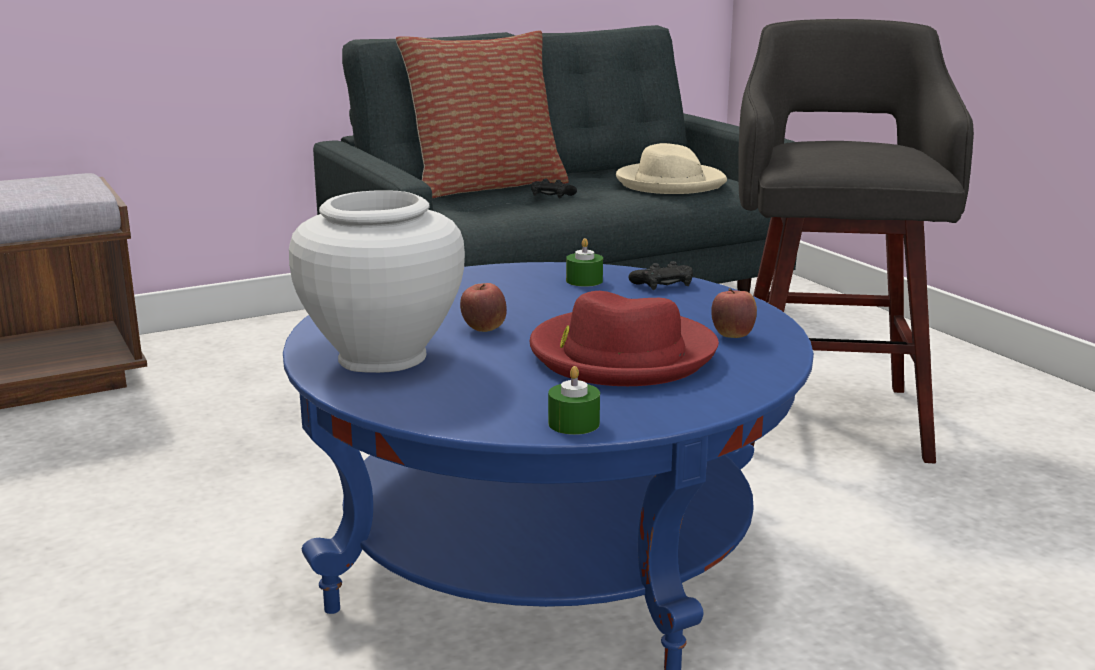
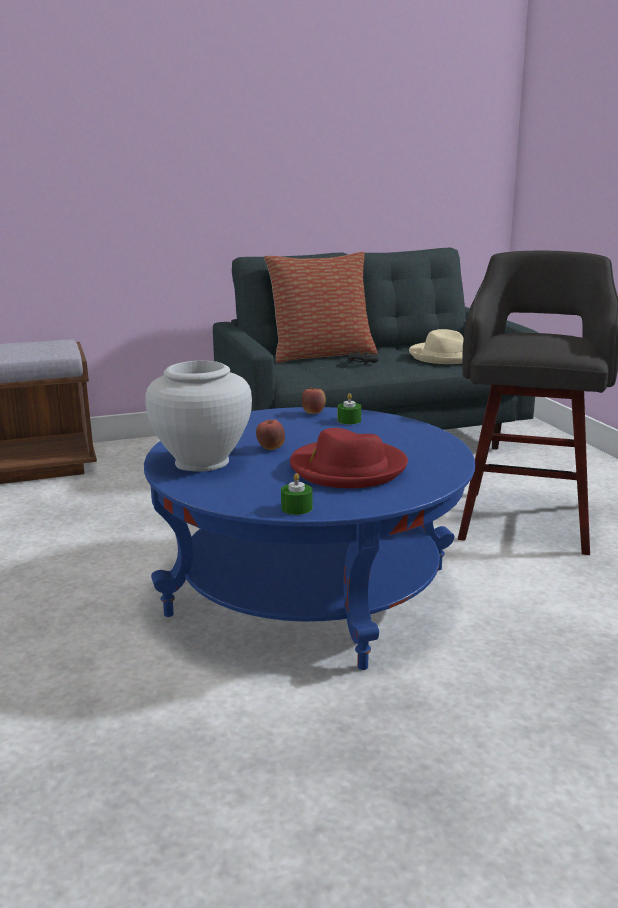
camera: 10 degrees right, 0 degrees up
black game controller [629,261,693,290] -> none
apple [711,288,757,338] -> apple moved to [301,387,326,414]

